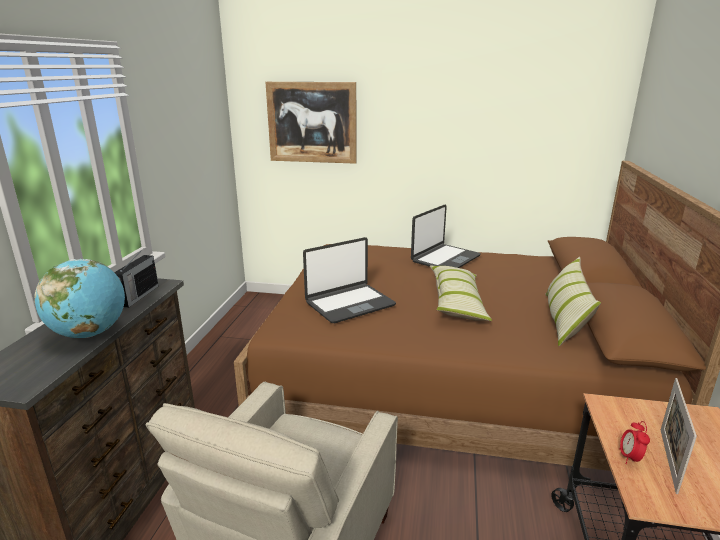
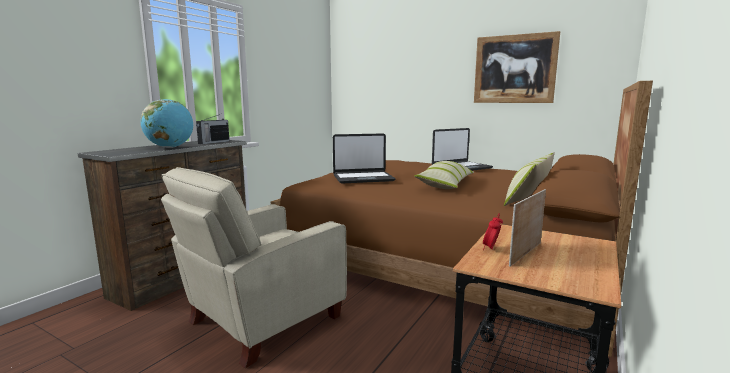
camera: 20 degrees right, 10 degrees down
picture [265,82,357,164] -> picture moved to [474,31,560,103]

